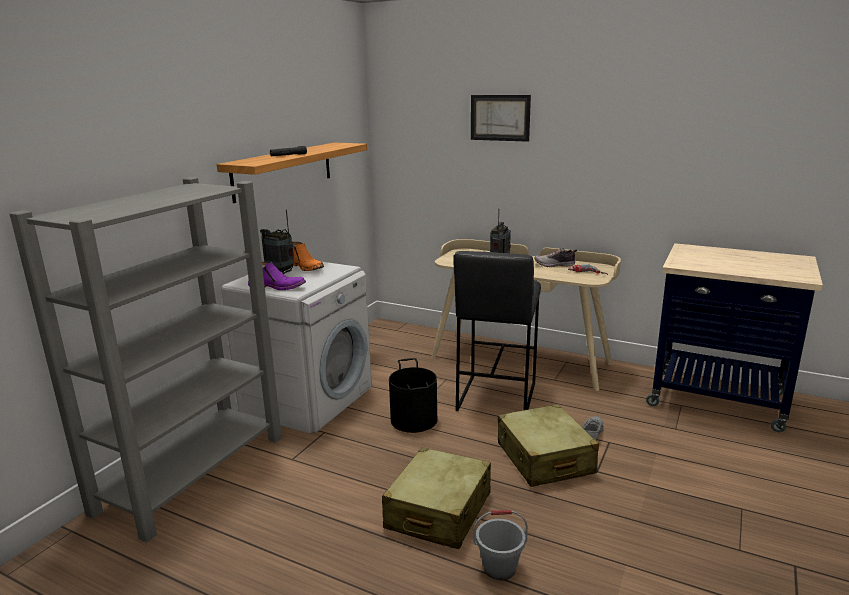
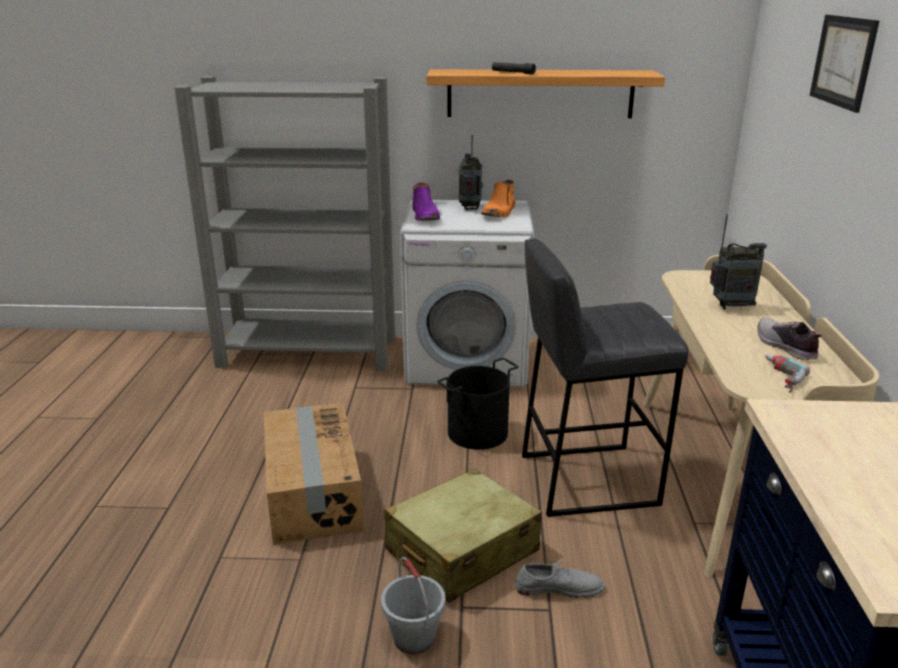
camera: 65 degrees right, 5 degrees up
beige suitcase [382,447,491,549] -> cardboard box [263,403,364,545]
grey bucket [474,510,528,581] -> grey bucket moved to [381,557,445,654]

